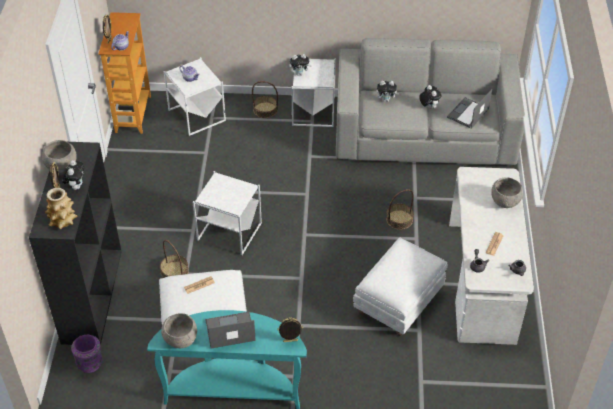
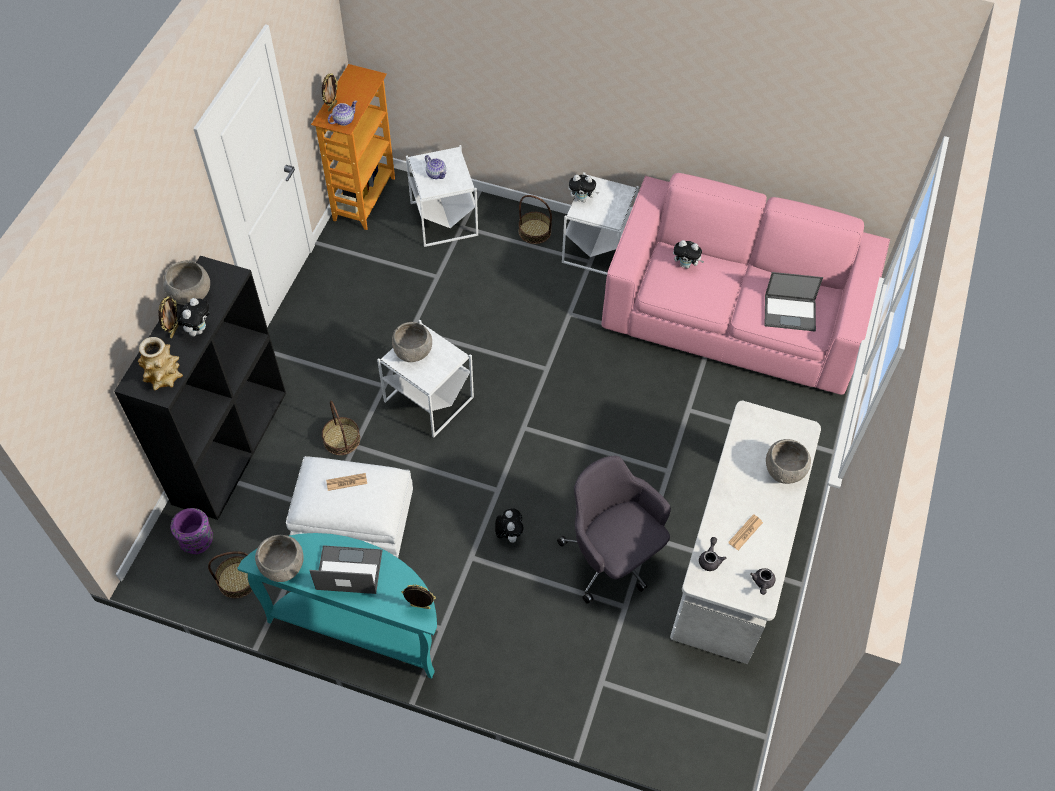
camera: 15 degrees right, 10 degrees up
grey sofa [336,38,525,165] -> pink sofa [601,173,890,395]
white ottoman [353,238,448,336] -> grey office chair [557,456,671,604]
basket [386,189,414,230] -> basket moved to [208,551,252,598]
plush toy [419,85,442,109] -> plush toy moved to [495,508,524,543]
laptop [447,89,492,129] -> laptop turned 135 degrees counterclockwise [765,272,823,331]
none -> grey bowl [392,322,432,362]

